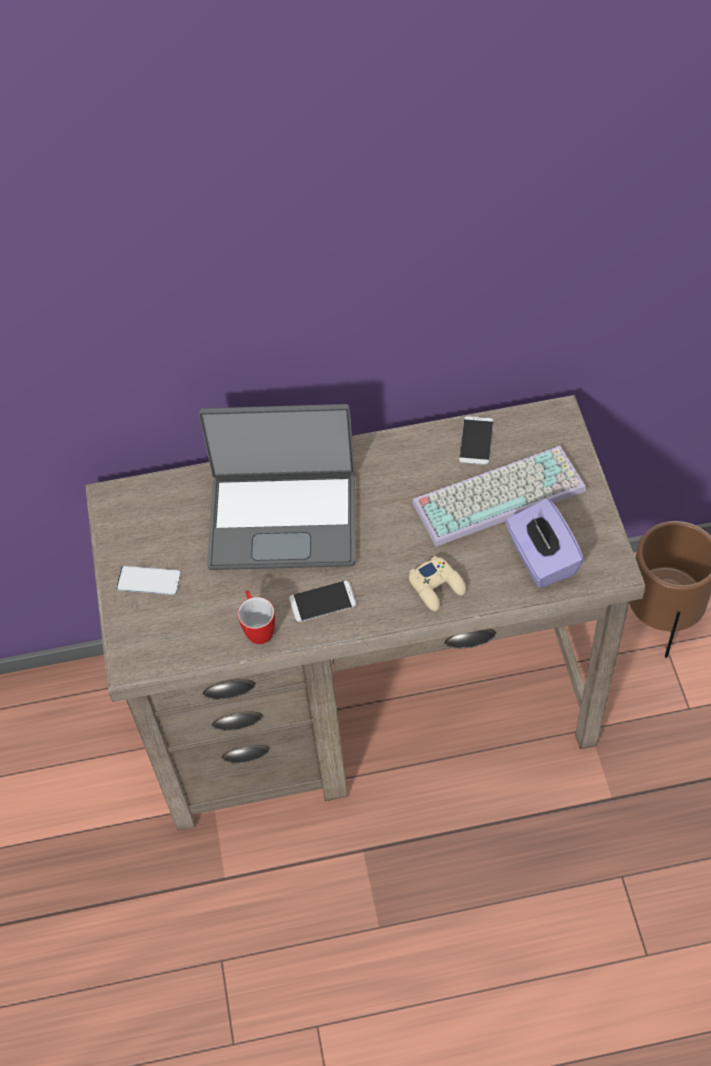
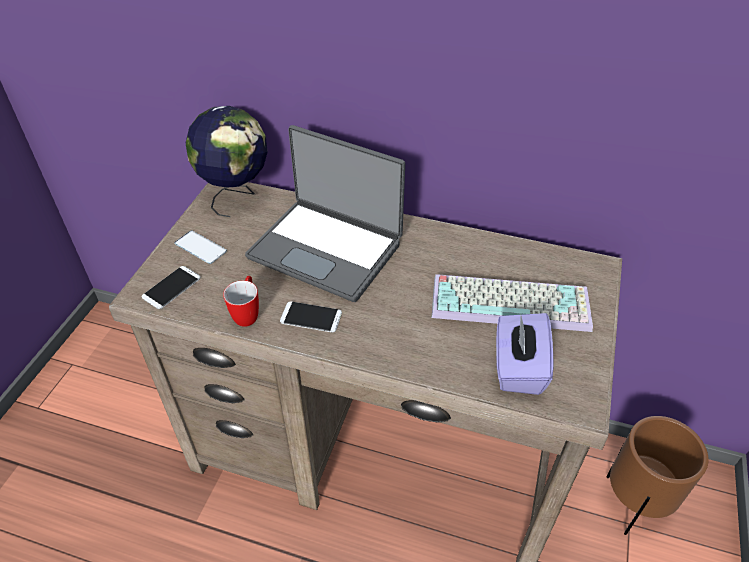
camera: 25 degrees right, 10 degrees down
beige game controller [409,556,466,611] -> none
phone [459,416,493,465] -> phone moved to [142,266,200,309]
none -> globe [186,106,268,217]

